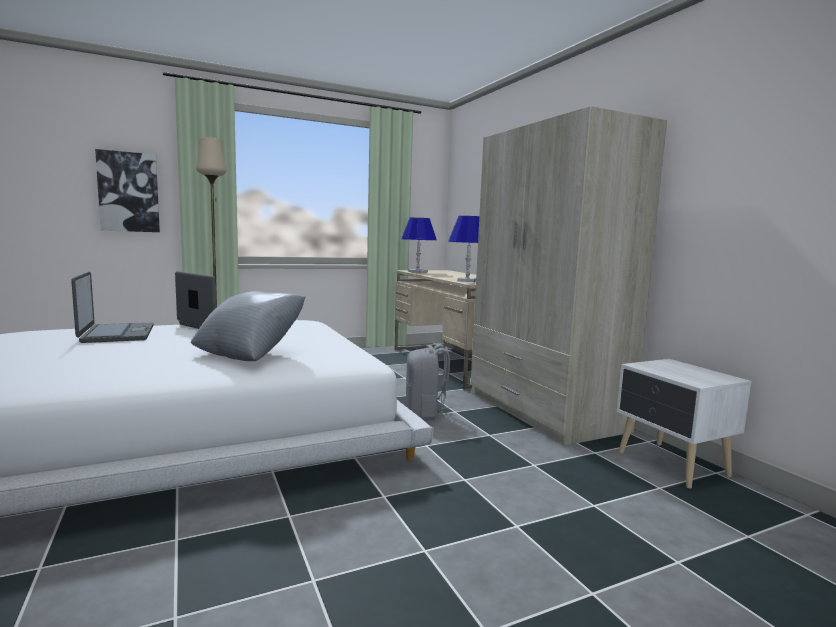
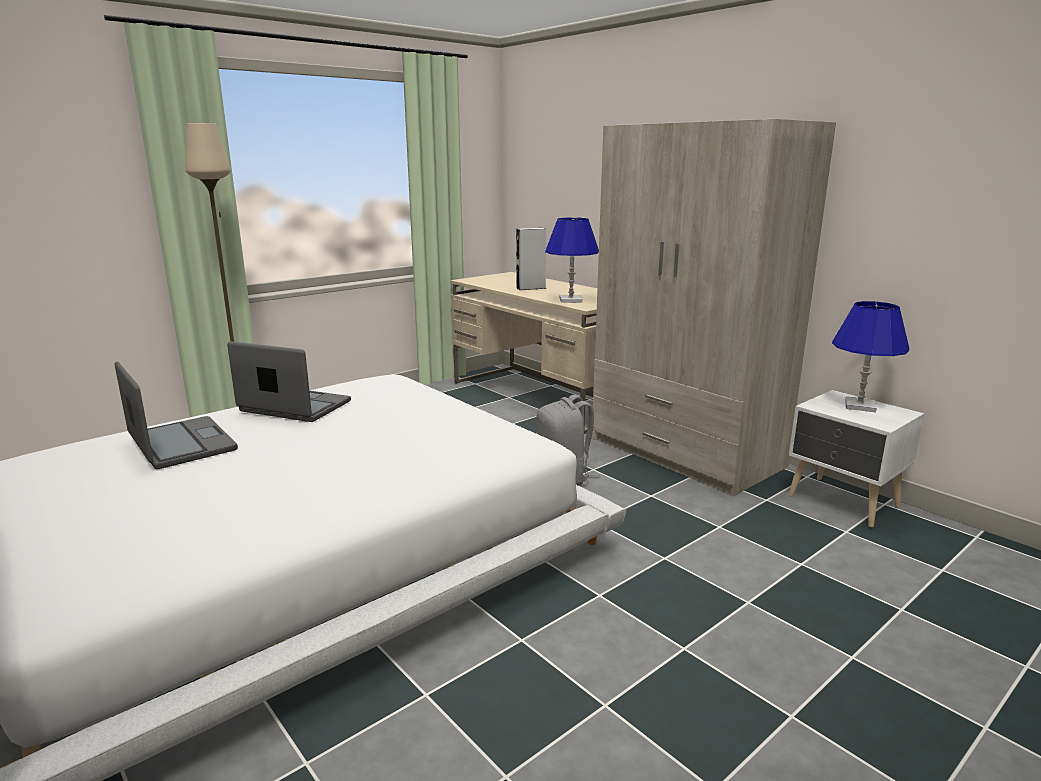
camera: 15 degrees left, 10 degrees up
picture [95,149,160,232] -> none
grey pillow [191,291,306,361] -> none
blue table lamp [401,218,437,273] -> blue table lamp moved to [832,301,909,412]
none -> grey speaker [516,228,546,290]

